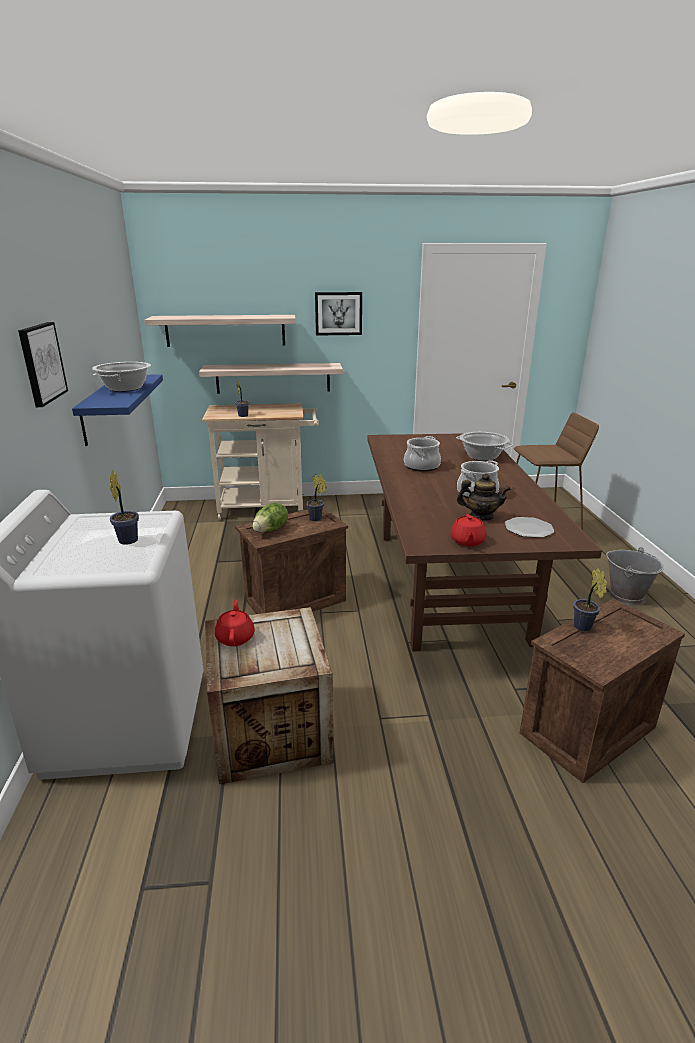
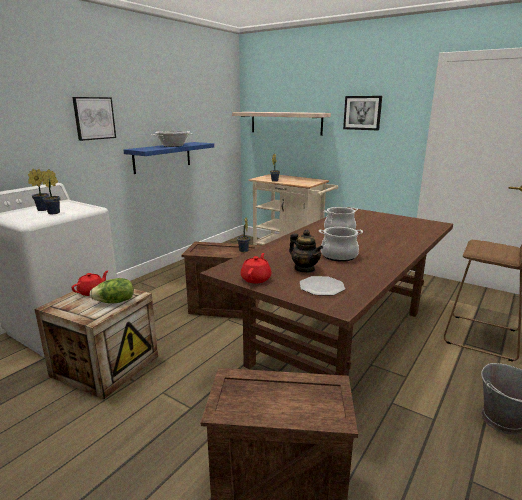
camera: 40 degrees right, 5 degrees down
shelf [199,363,343,394] -> none
lettuce [253,503,288,532] -> lettuce moved to [89,278,134,303]
red teapot [450,514,486,546] -> red teapot turned 150 degrees clockwise [241,253,271,284]
cooking pot [456,432,514,461] -> none
potted plant [573,568,607,631] -> potted plant moved to [28,169,49,211]

